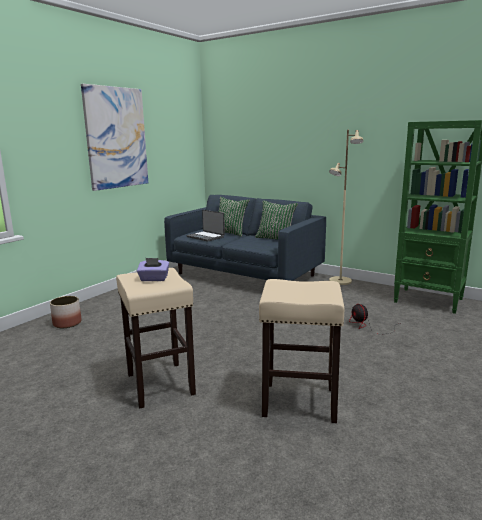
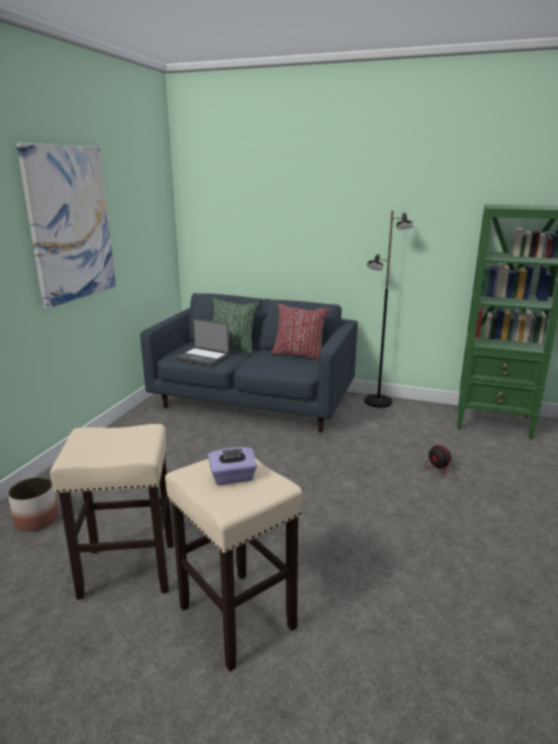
camera: 15 degrees left, 5 degrees up
green pillow [255,200,298,240] -> red pillow [271,304,330,360]
beige stool [259,279,345,423] -> beige stool moved to [50,424,174,600]
beige floor lamp [329,130,363,285] -> black floor lamp [364,211,413,408]

